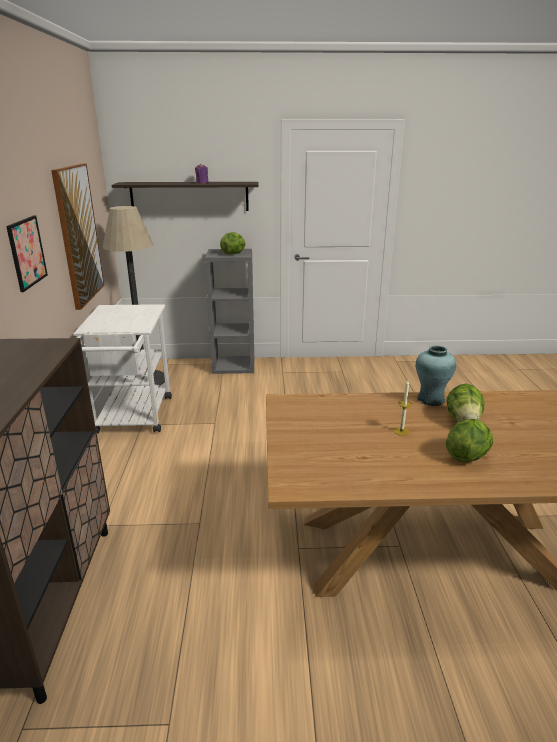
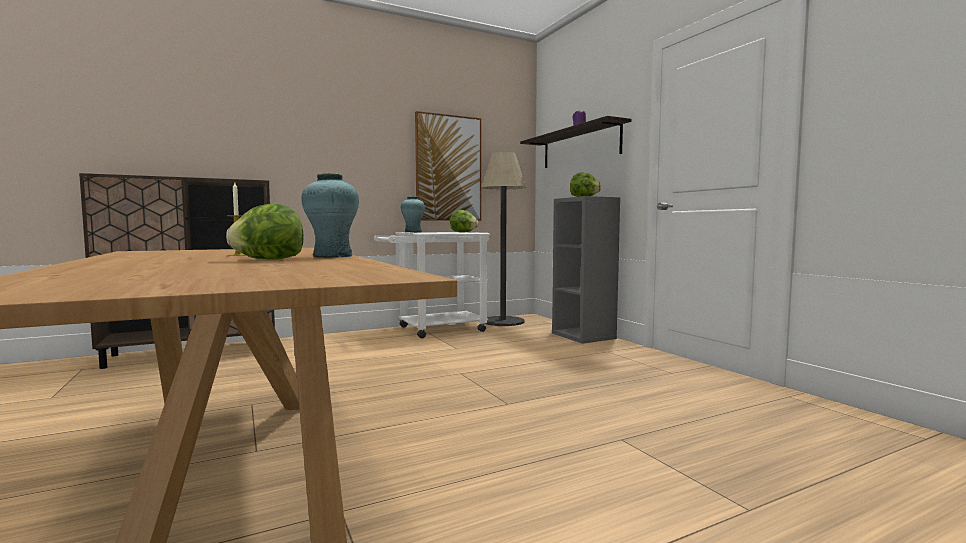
camera: 65 degrees right, 20 degrees down
picture [6,215,48,292] -> none
lettuce [446,419,493,463] -> lettuce moved to [450,210,478,233]
none -> turquoise vase [401,196,425,233]

